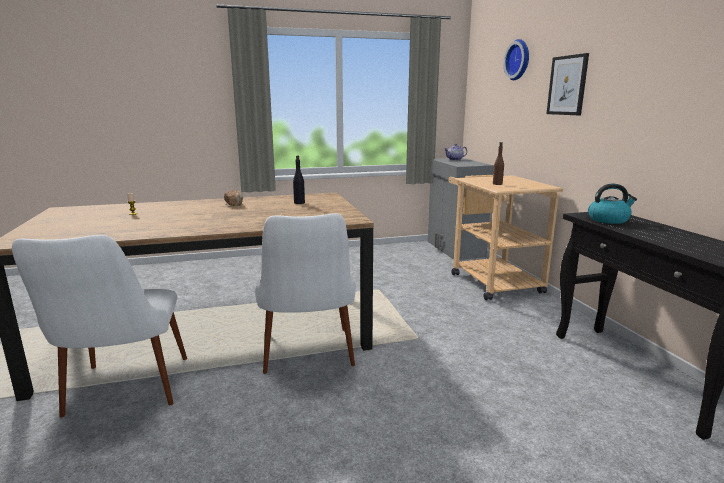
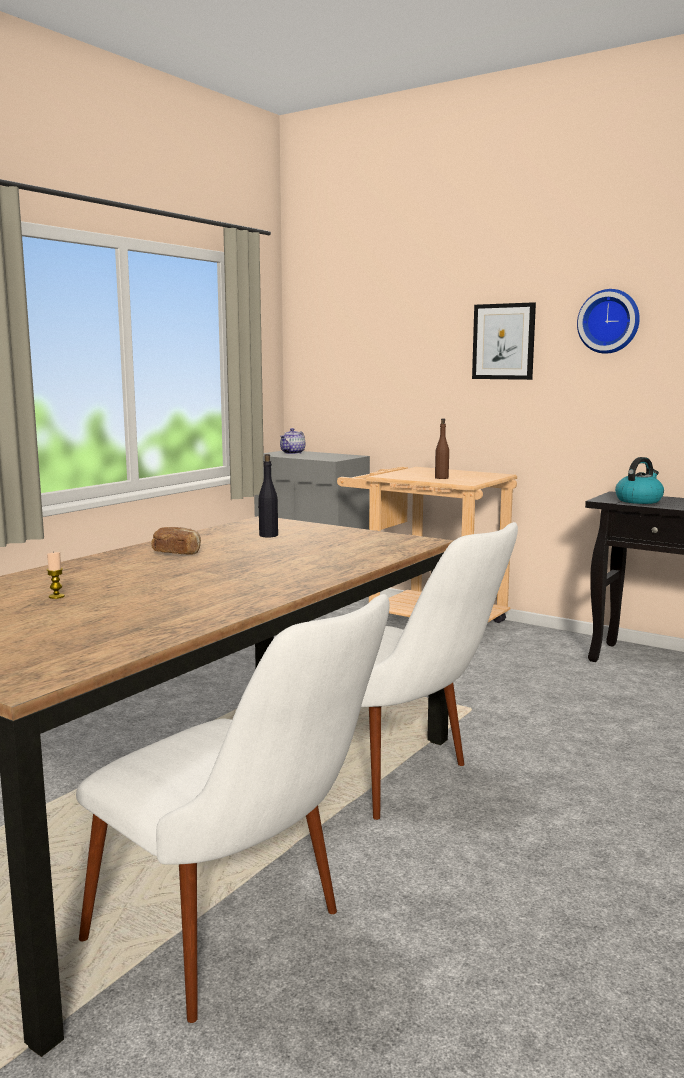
camera: 40 degrees left, 5 degrees down
wall clock [504,39,529,80] -> wall clock moved to [577,289,640,354]

